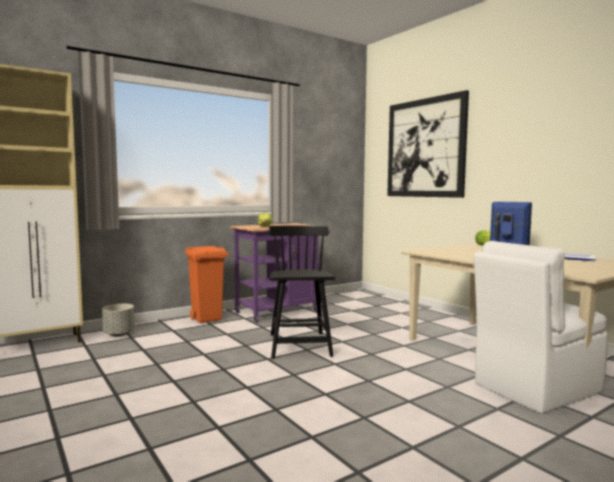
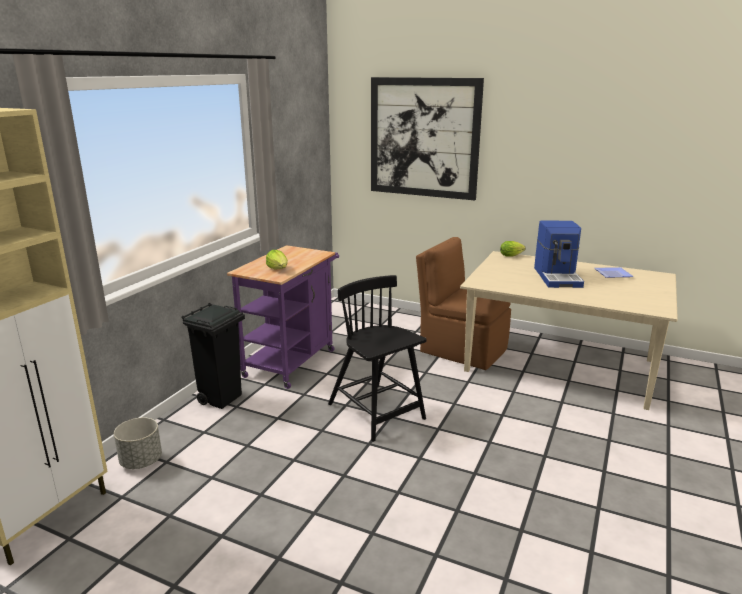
camera: 30 degrees left, 15 degrees up
orange trash can [185,245,228,323] -> black trash can [182,303,245,409]
white chair [473,241,608,413] -> none
none -> brown chair [416,237,511,370]

